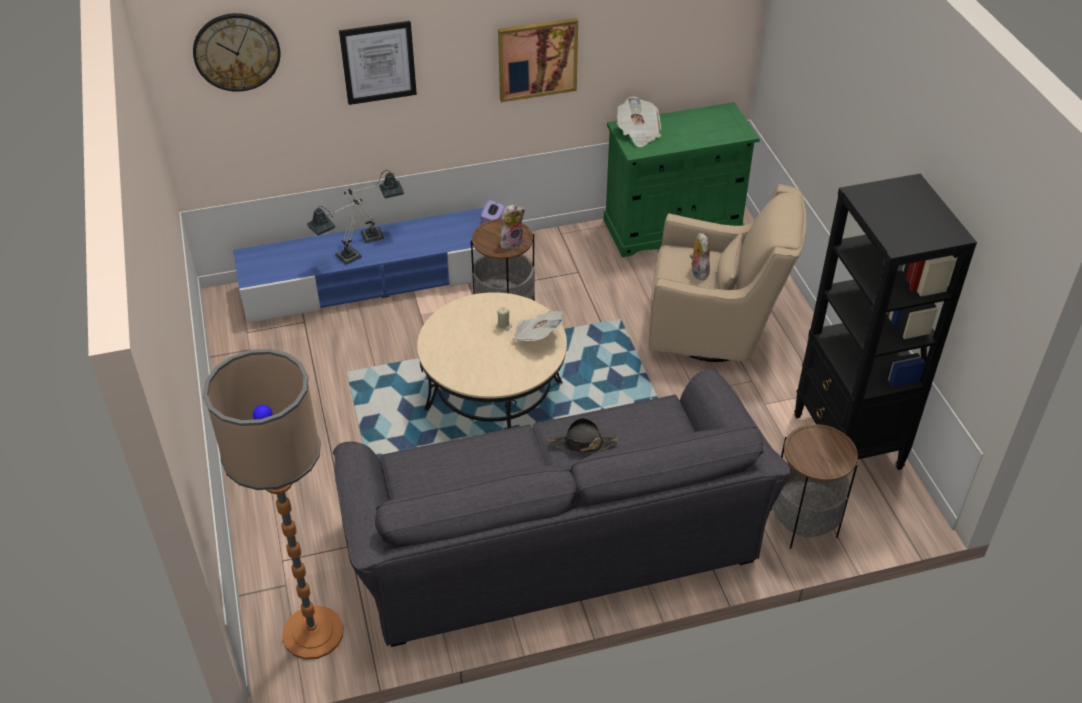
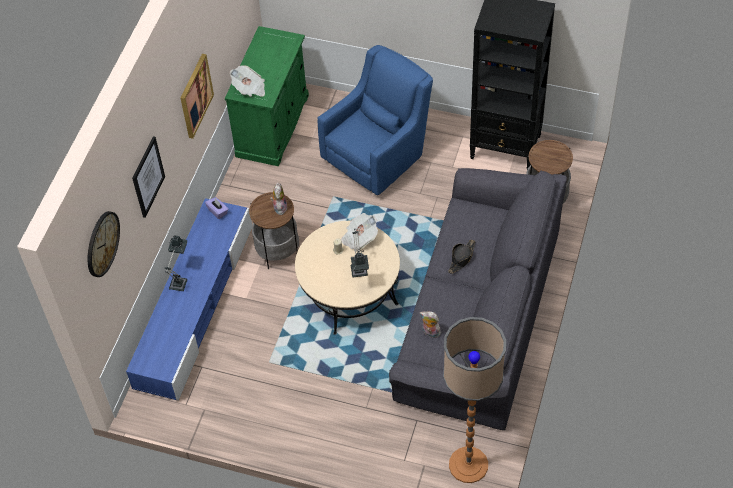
camera: 55 degrees left, 10 degrees up
table lamp [307,199,362,265] -> table lamp moved to [351,229,369,277]
beige armchair [649,184,807,362] -> blue armchair [317,45,433,195]
plush toy [690,233,710,280] -> plush toy moved to [420,311,441,338]

